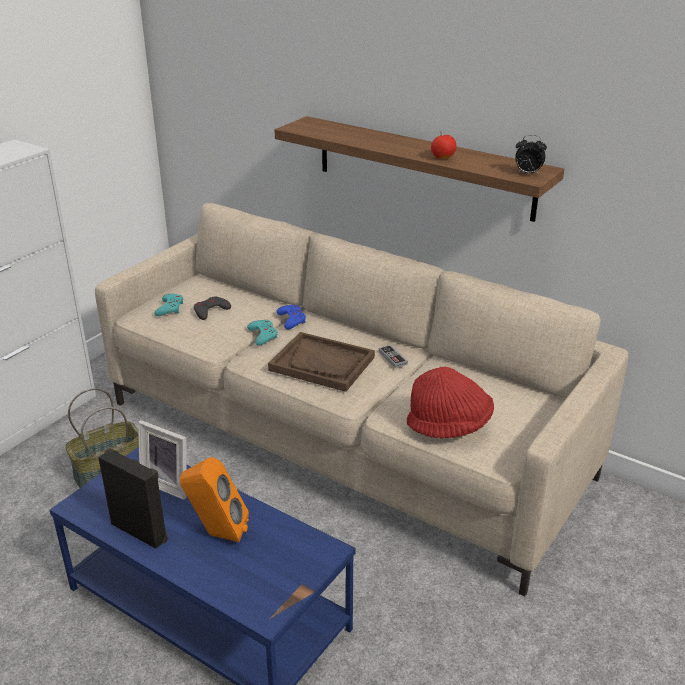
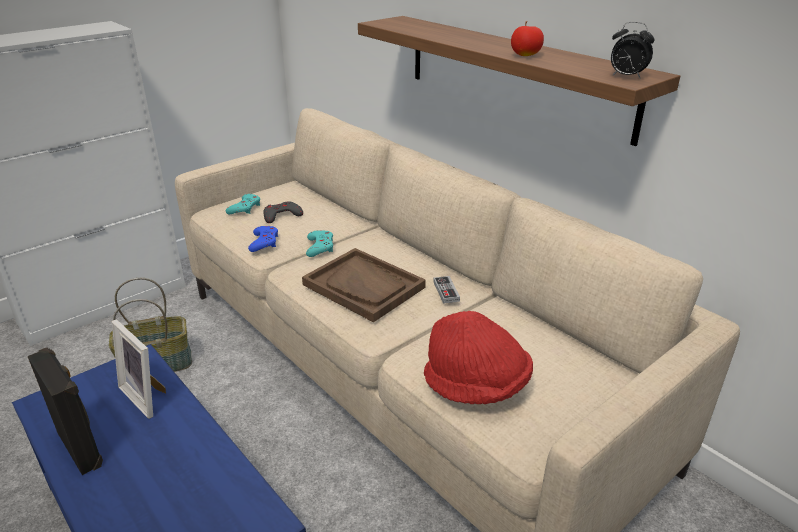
camera: 15 degrees right, 0 degrees up
orange speaker [180,457,249,542] -> none
blue game controller [276,305,306,329] -> blue game controller moved to [248,226,278,252]

